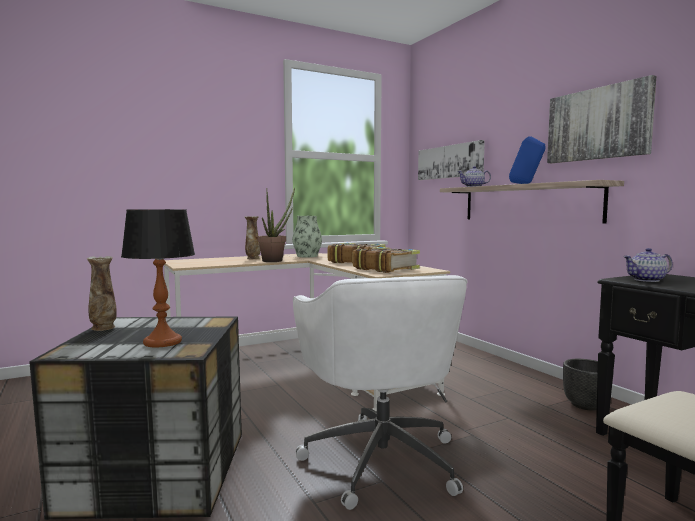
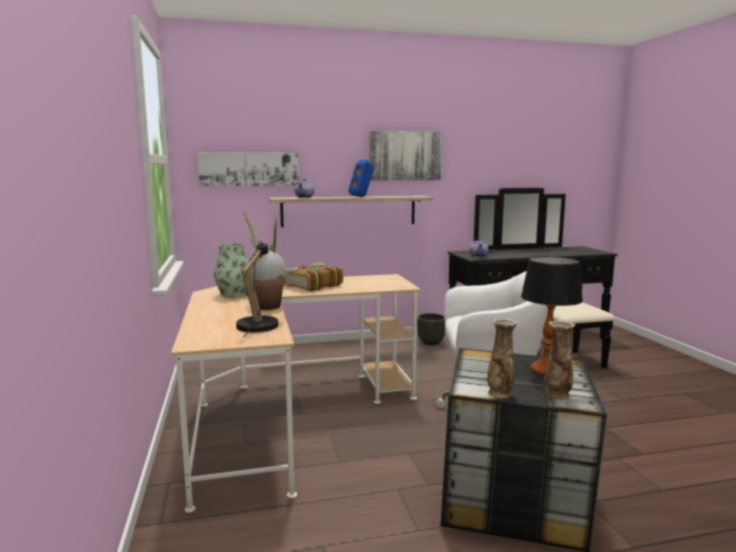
camera: 75 degrees left, 5 degrees up
vase [245,216,260,259] -> vase moved to [545,320,575,400]
book [352,247,420,273] -> none
none -> table lamp [236,241,287,337]

